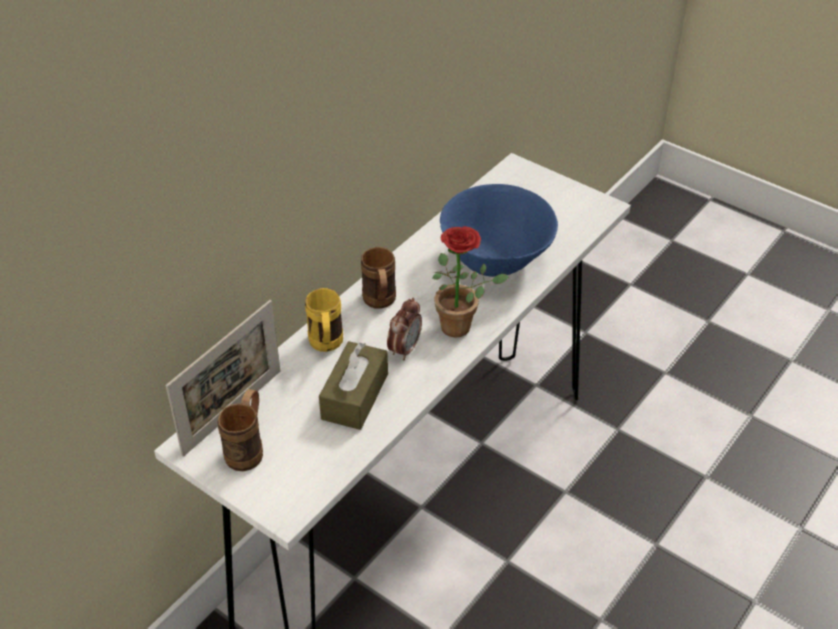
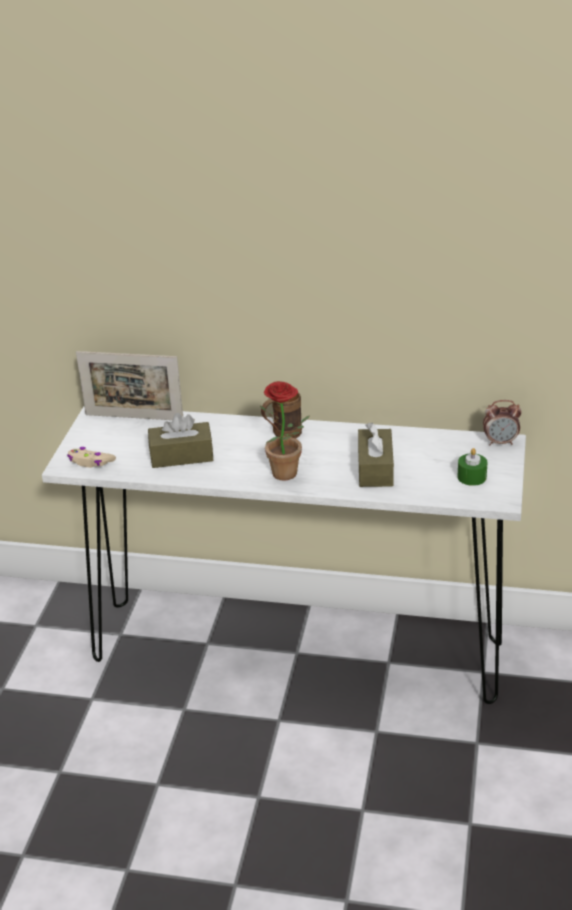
camera: 65 degrees right, 10 degrees down
brown mug [217,389,263,471] -> none
yellow mug [305,288,343,352] -> none
alarm clock [387,298,422,361] -> alarm clock moved to [483,400,521,445]
blue bowl [440,184,558,277] -> brown tissue box [358,423,394,487]
none -> beige game controller [67,447,116,468]
none -> green candle [457,448,488,486]

